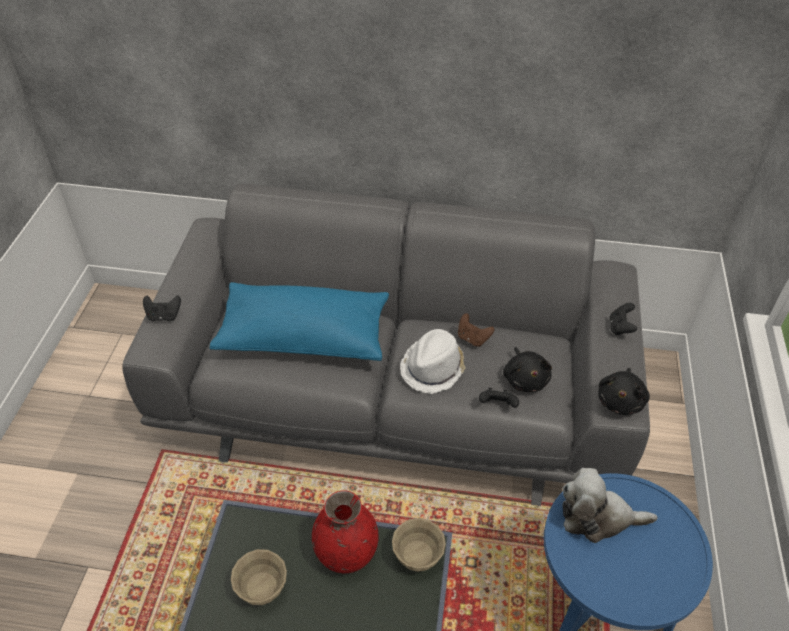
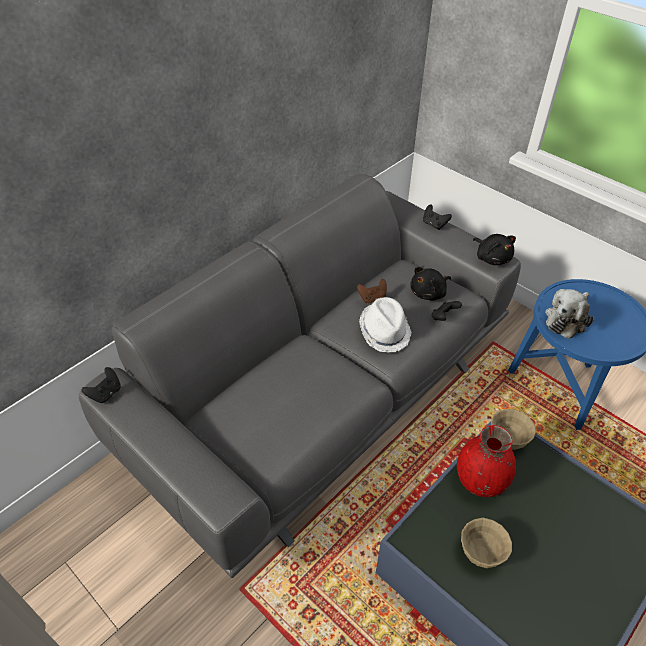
camera: 55 degrees left, 0 degrees up
black game controller [143,295,181,321] -> black game controller moved to [82,367,121,403]
blue pillow [210,282,389,361] -> none
black plush toy [503,347,552,392] -> black plush toy turned 120 degrees clockwise [410,267,451,300]

